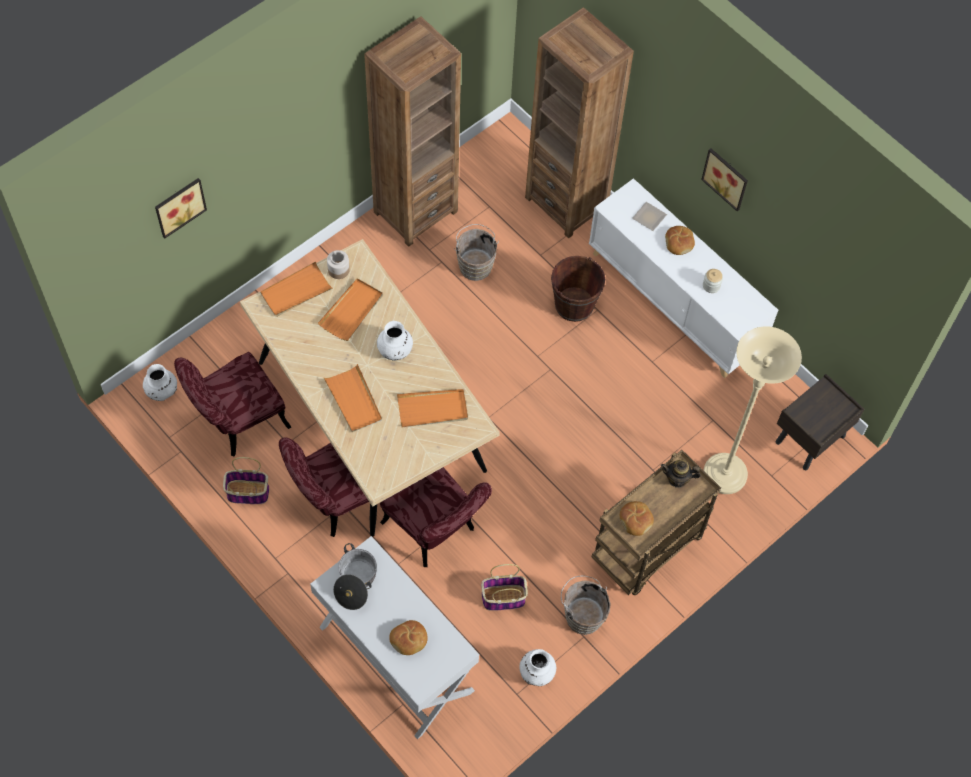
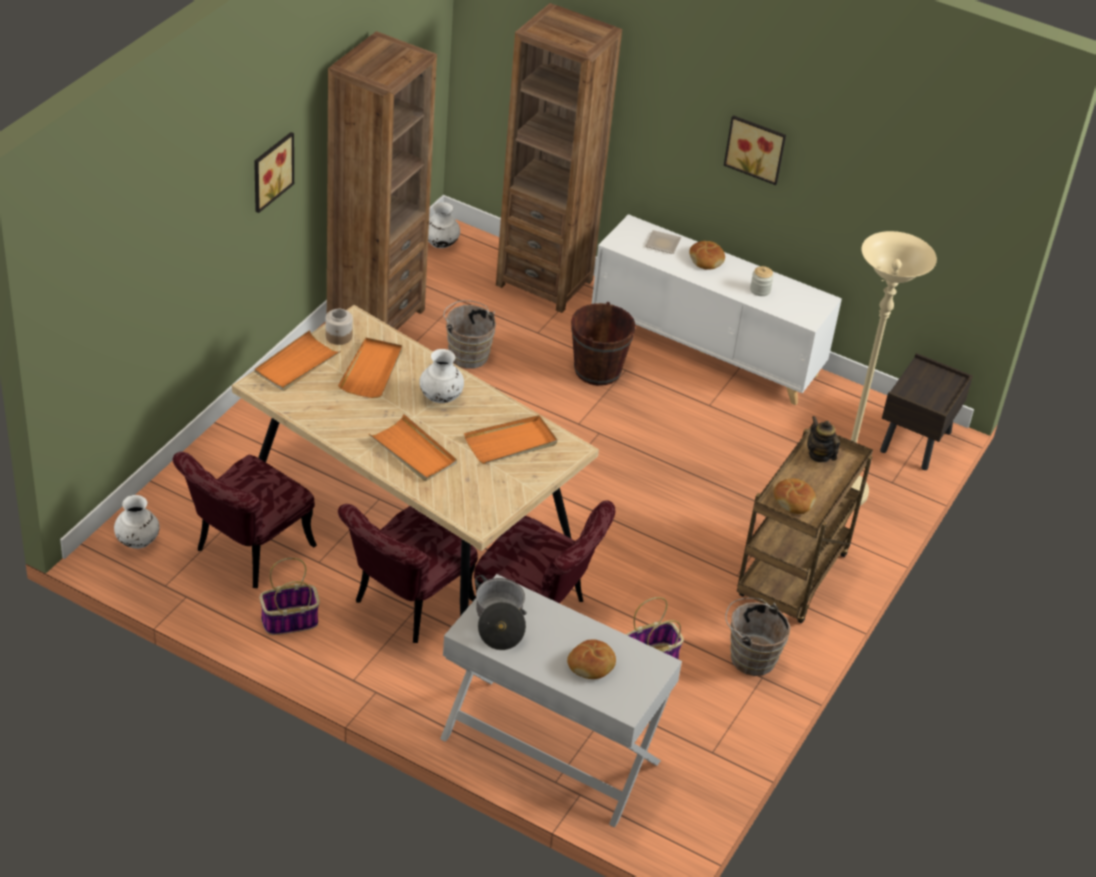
camera: 20 degrees left, 20 degrees down
picture [155,178,207,238] -> picture moved to [254,132,294,213]
white vase [519,649,556,686] -> white vase moved to [428,202,460,248]
teapot [661,460,701,488] -> teapot turned 75 degrees clockwise [807,416,840,463]

